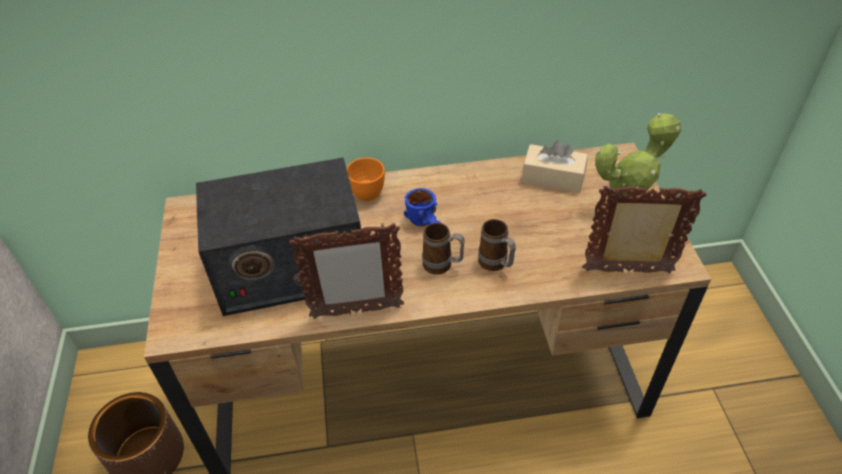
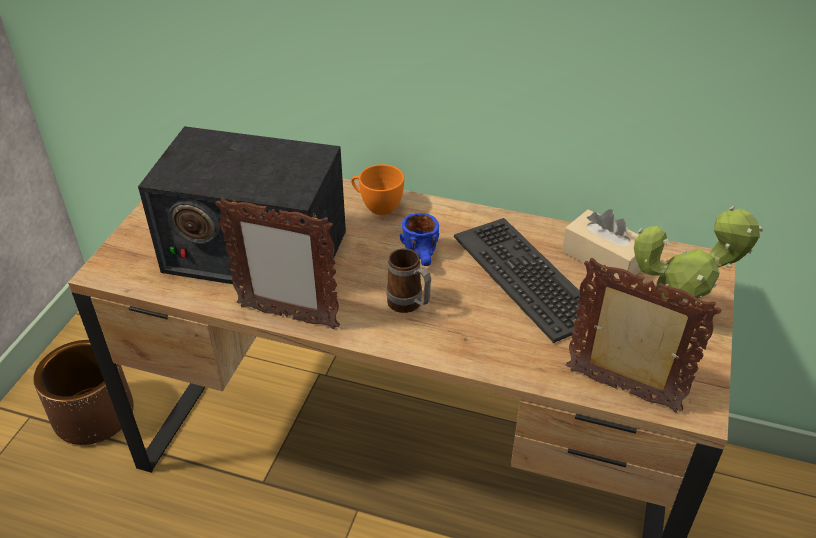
camera: 25 degrees right, 5 degrees down
mug [478,219,516,271] -> none
none -> keyboard [454,218,593,343]

